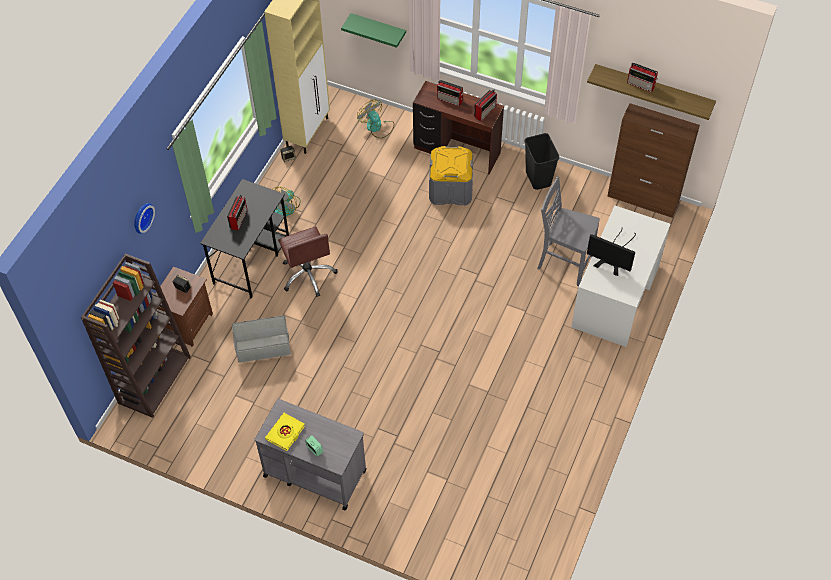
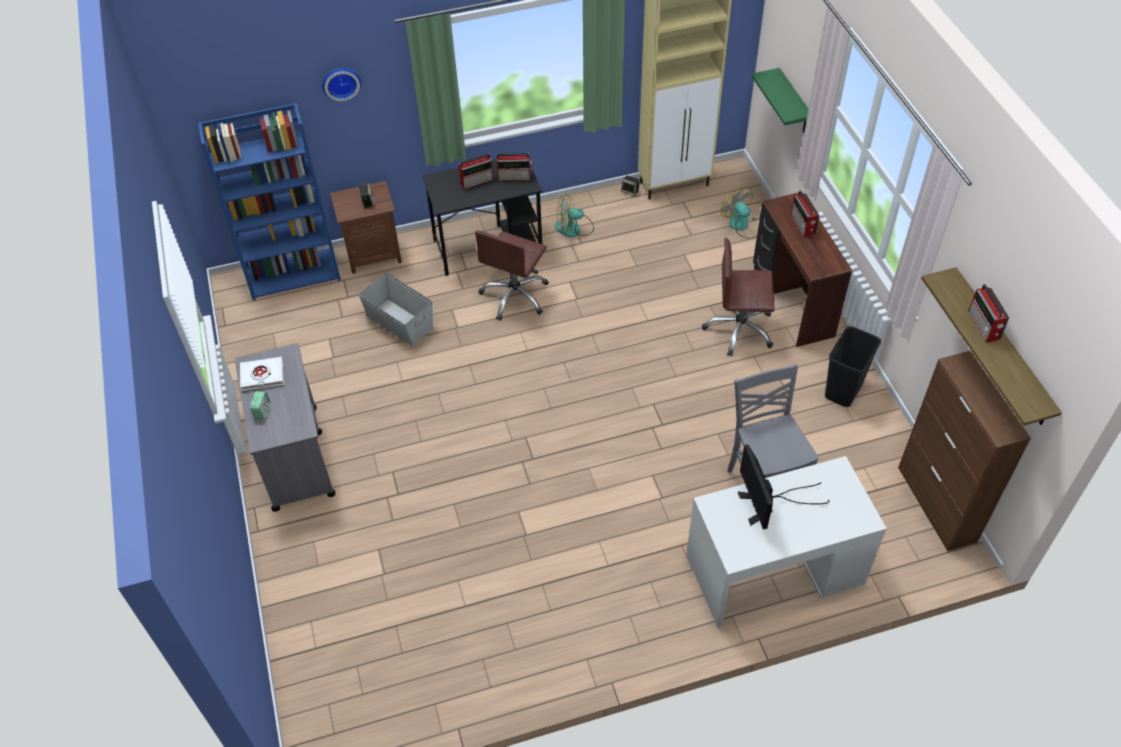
camera: 50 degrees right, 5 degrees down
brown bookcase [81,253,191,418] -> blue bookcase [198,103,341,301]
yellow book [265,413,305,451] -> white book [240,357,284,391]
fan [357,99,394,138] -> fan turned 45 degrees counterclockwise [720,187,760,239]
grey storage box [429,146,473,205] -> brown office chair [702,238,774,357]
radio [474,89,497,121] -> radio moved to [497,153,532,181]

